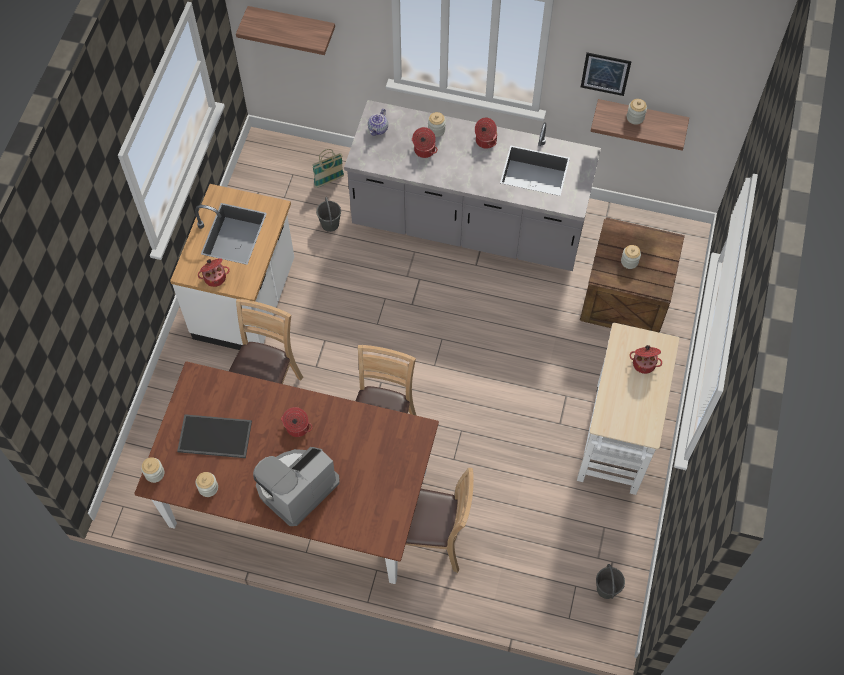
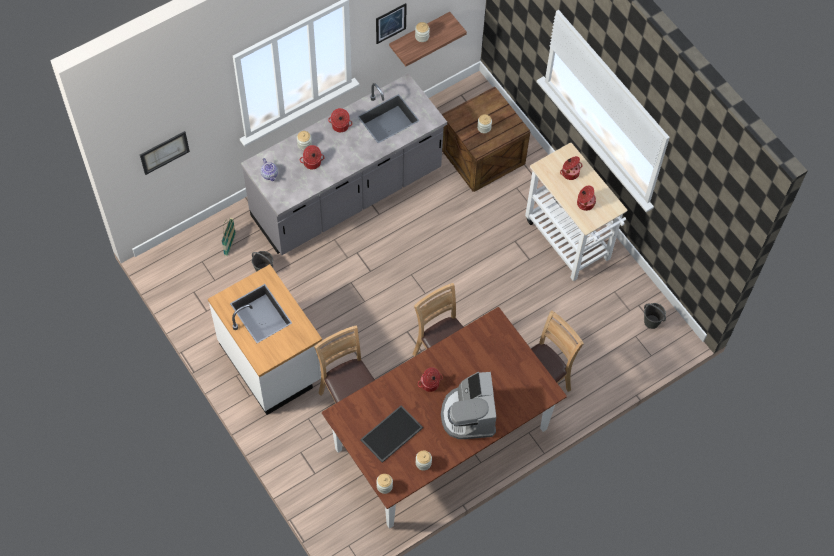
camera: 50 degrees left, 0 degrees up
cooking pot [198,258,230,287] -> cooking pot moved to [577,186,596,211]
shelf [236,6,335,55] -> picture [140,131,190,175]

